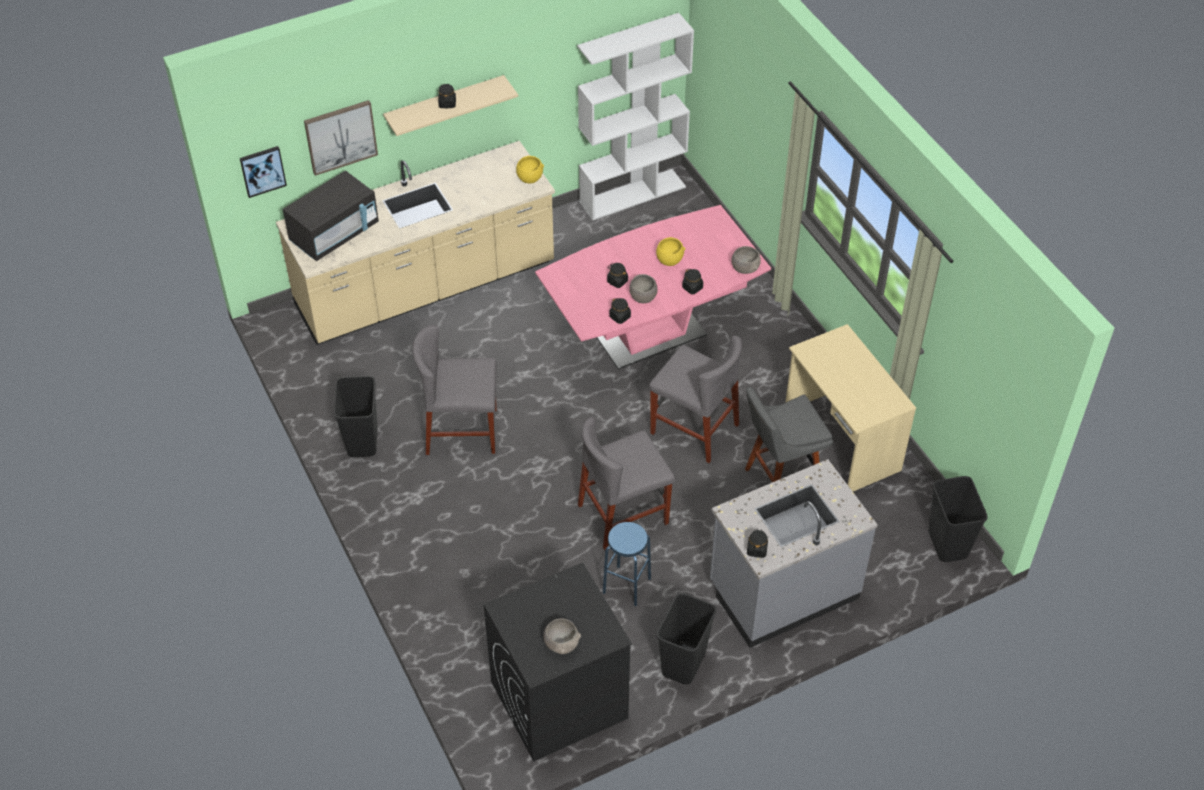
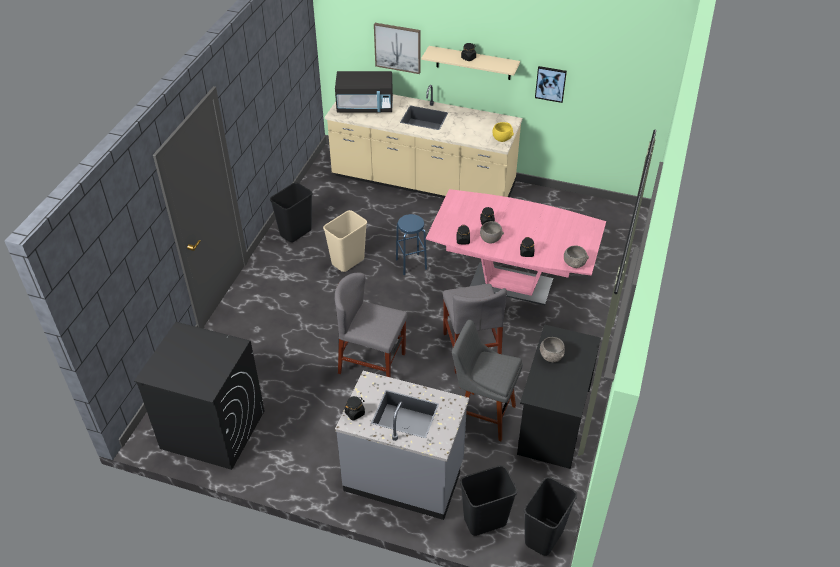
camera: 45 degrees right, 5 degrees down
picture [240,146,287,198] -> picture moved to [535,66,567,103]
grey chair [412,325,497,455] -> beige trash can [323,210,367,272]
grey bowl [543,618,581,654] -> grey bowl moved to [540,337,565,362]
white bookcase [577,13,694,220] -> none
blue stool [603,522,651,606] -> blue stool moved to [396,214,427,275]
yellow bowl [656,237,685,266] -> none
black trash can [657,593,716,685] -> black trash can moved to [460,465,517,536]
beige desk [785,324,916,491] -> black desk [517,324,601,469]

